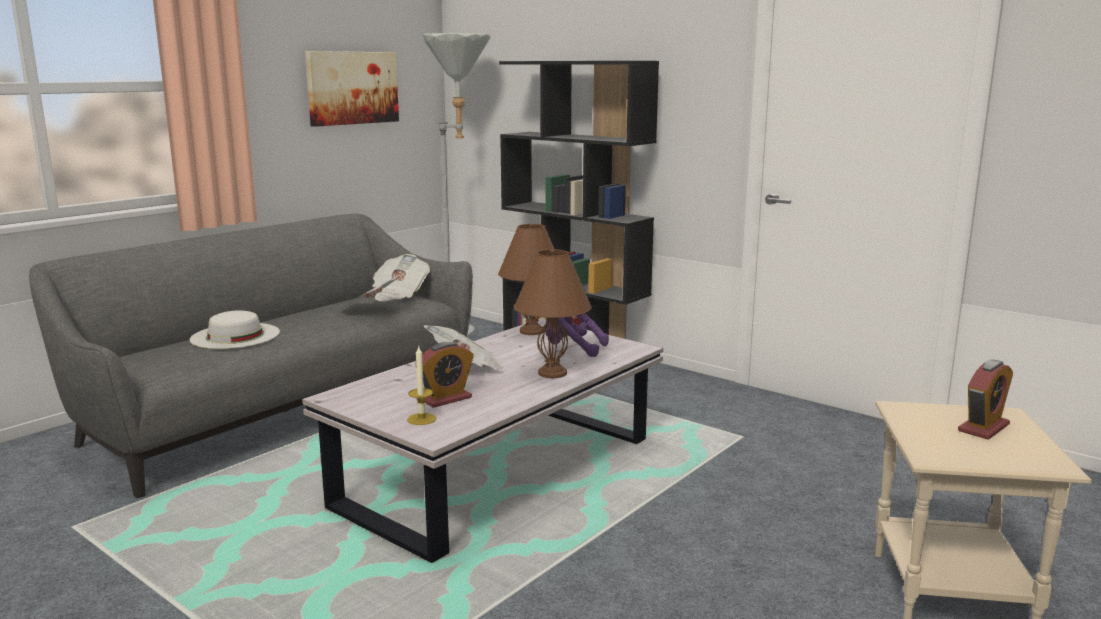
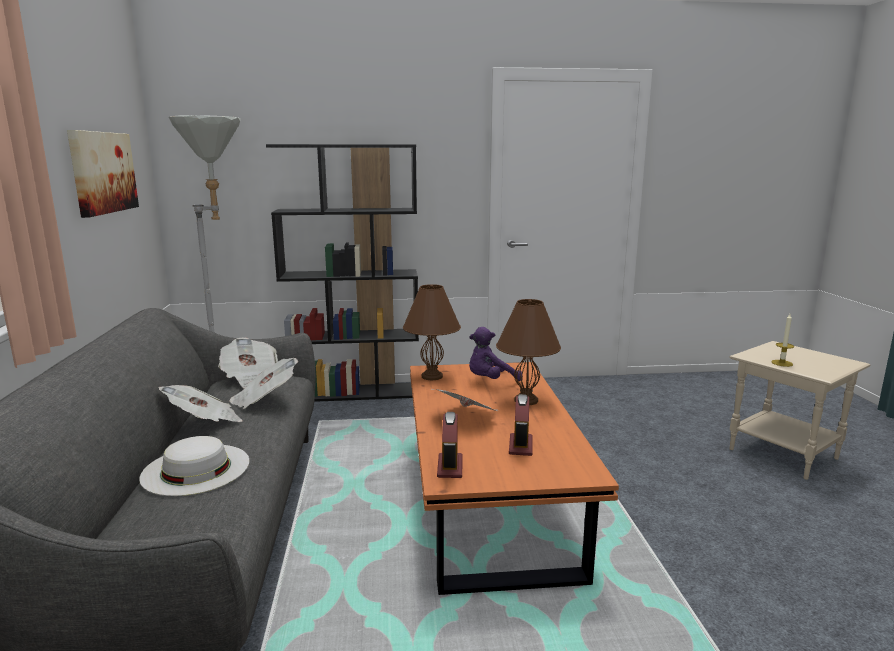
camera: 45 degrees left, 0 degrees up
white coffee table [302,319,663,563] -> orange coffee table [410,362,619,595]
candle [407,345,437,425] -> candle moved to [771,314,794,367]
alarm clock [958,359,1013,439] -> alarm clock moved to [437,412,462,478]
none -> newspaper [159,385,242,422]

